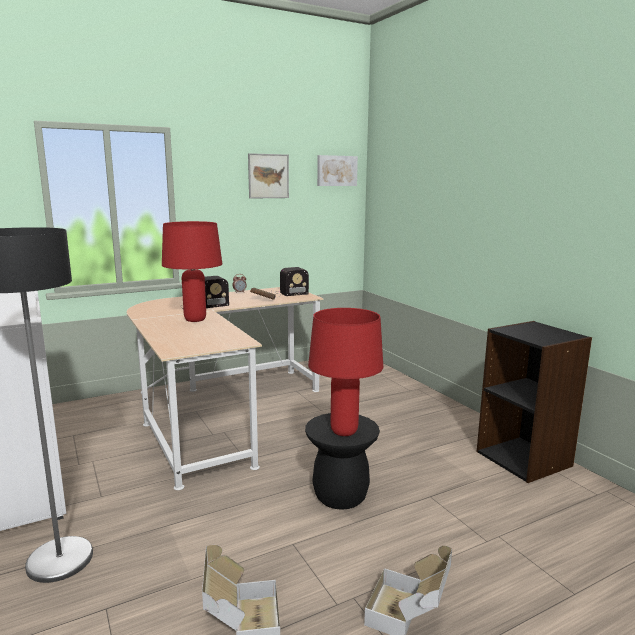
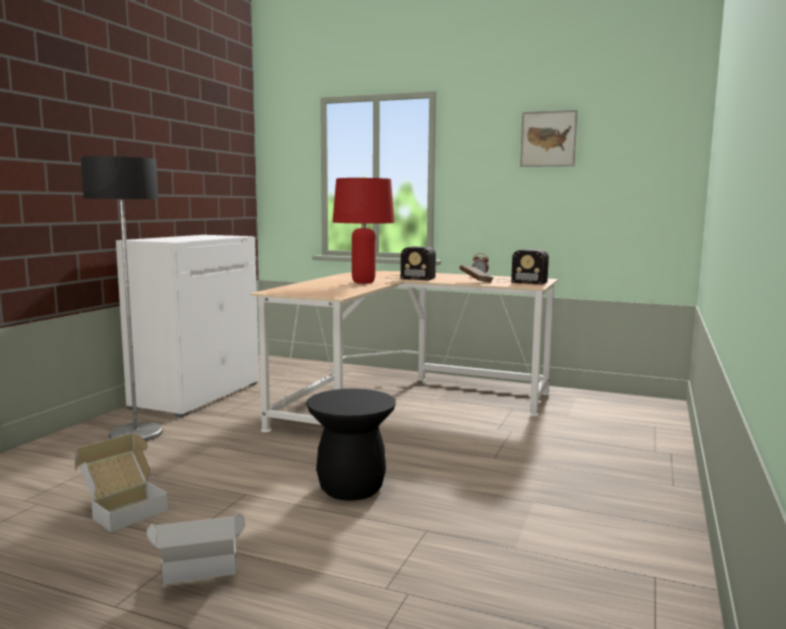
camera: 50 degrees right, 5 degrees down
red table lamp [308,308,383,436] -> none
picture [317,155,358,186] -> none
black bookcase [477,321,592,483] -> none

